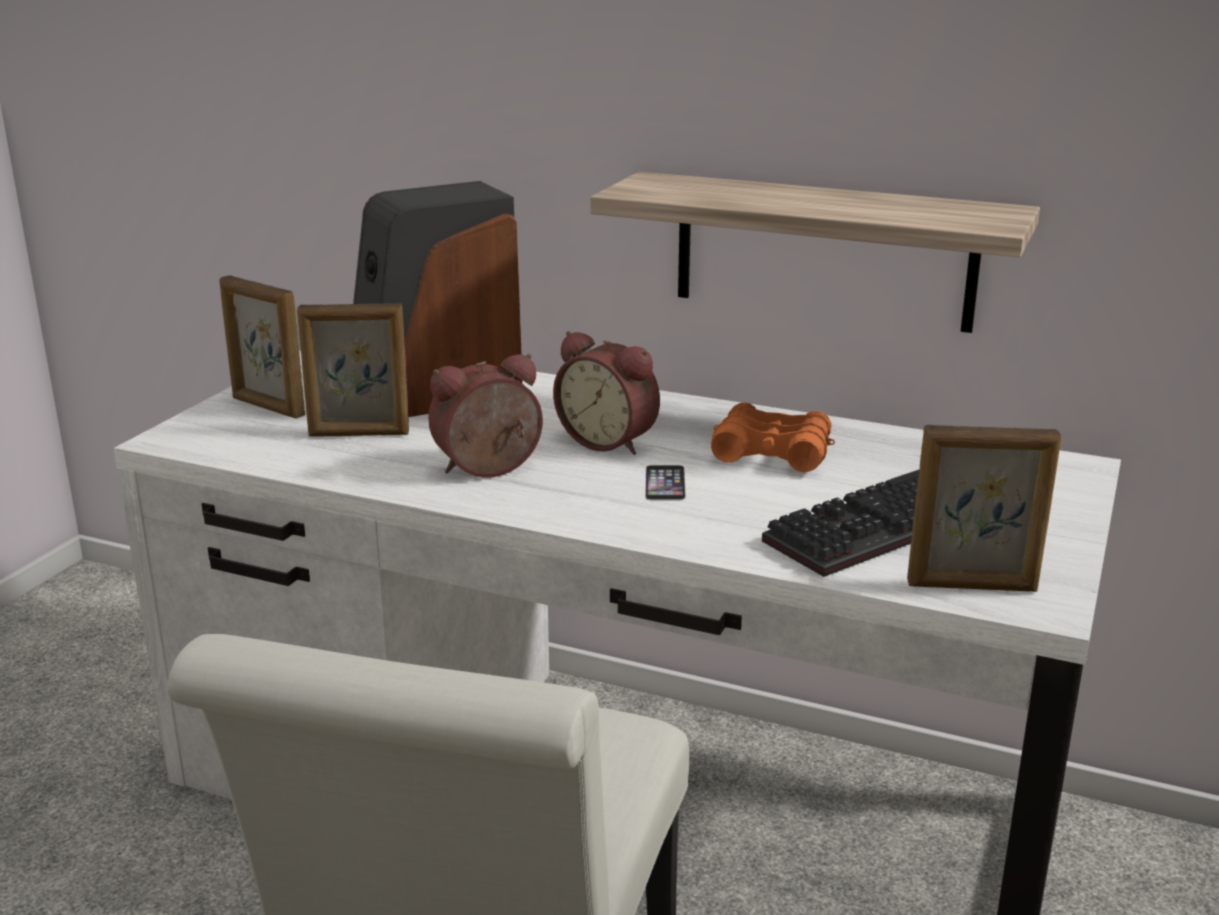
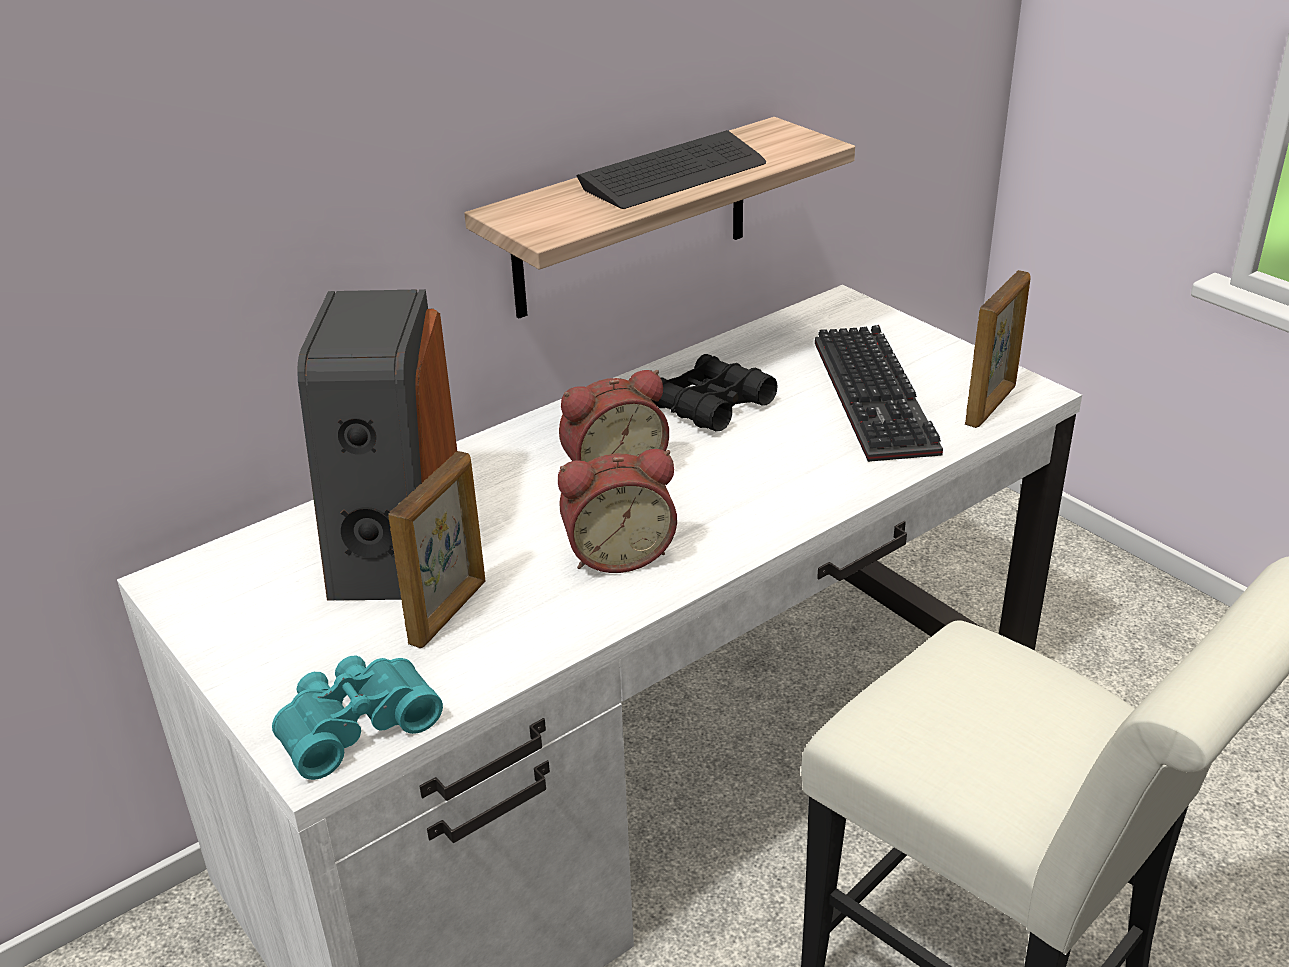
camera: 60 degrees left, 10 degrees up
picture frame [219,275,305,419] -> none
alarm clock [428,354,543,478] -> alarm clock turned 105 degrees counterclockwise [558,449,677,573]
phone [645,465,686,500] -> none
orange binoculars [711,403,835,472] -> black binoculars [651,354,778,431]
none -> turquoise binoculars [272,655,443,780]
none -> keyboard [576,130,766,209]

